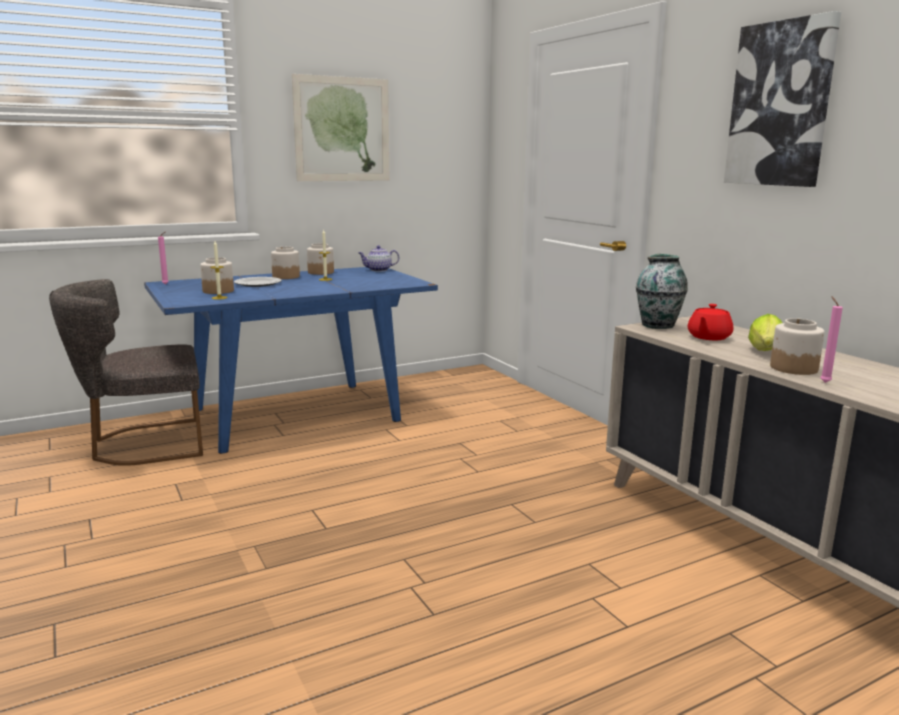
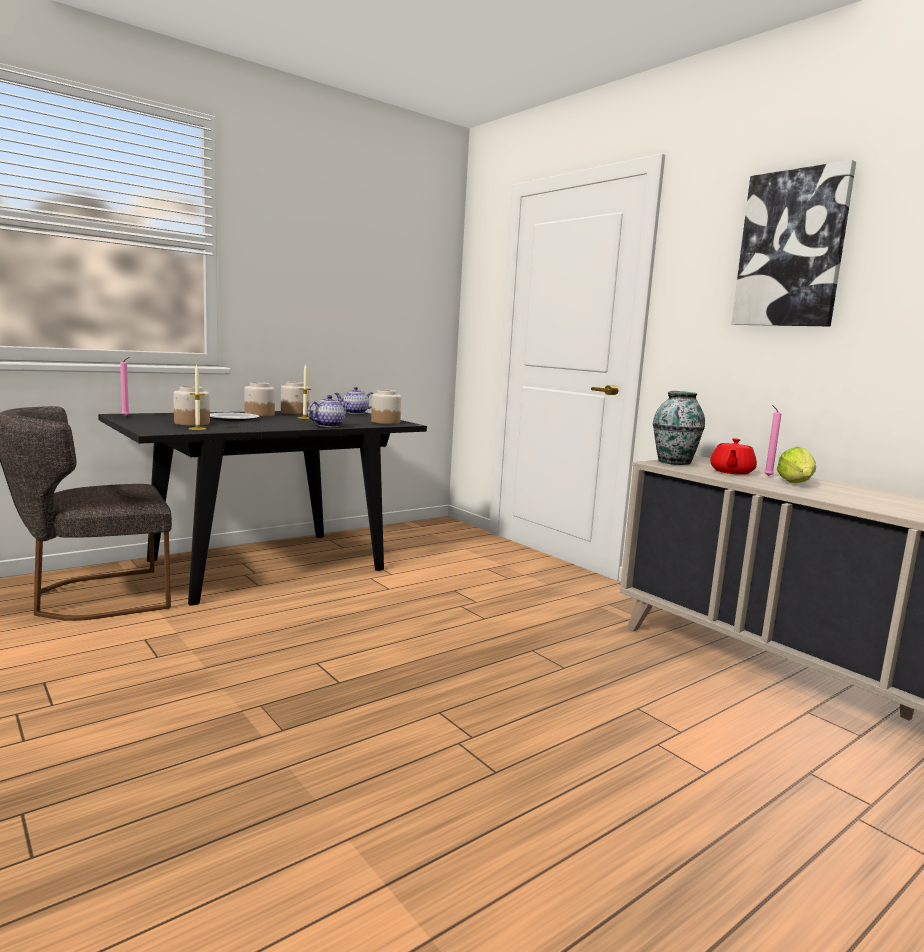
camera: 10 degrees left, 5 degrees down
blue dining table [144,267,438,454] -> black dining table [98,411,427,606]
picture [292,74,389,181] -> none
jar [770,318,825,375] -> jar moved to [371,390,401,424]
pink candle [820,296,843,383] -> pink candle moved to [765,405,782,477]
none -> teapot [307,395,349,427]

